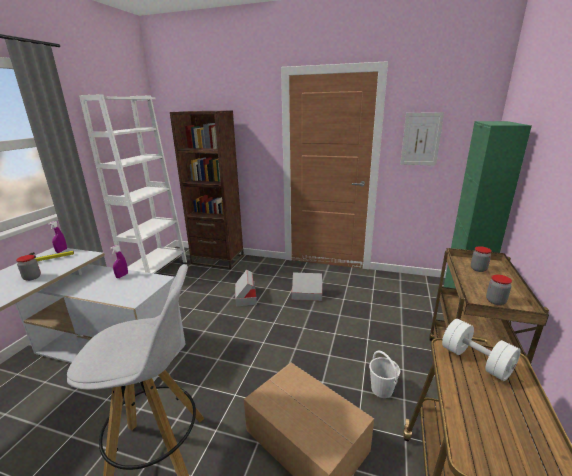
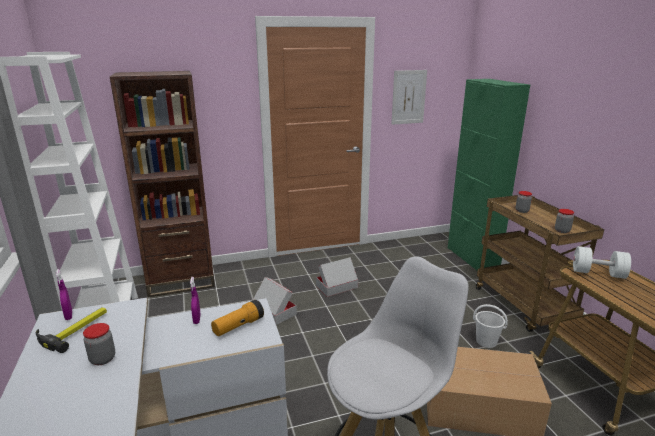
camera: 35 degrees left, 0 degrees up
none -> flashlight [211,300,264,336]

